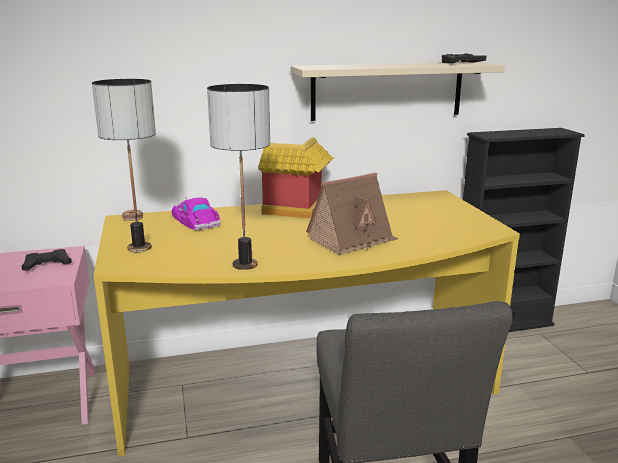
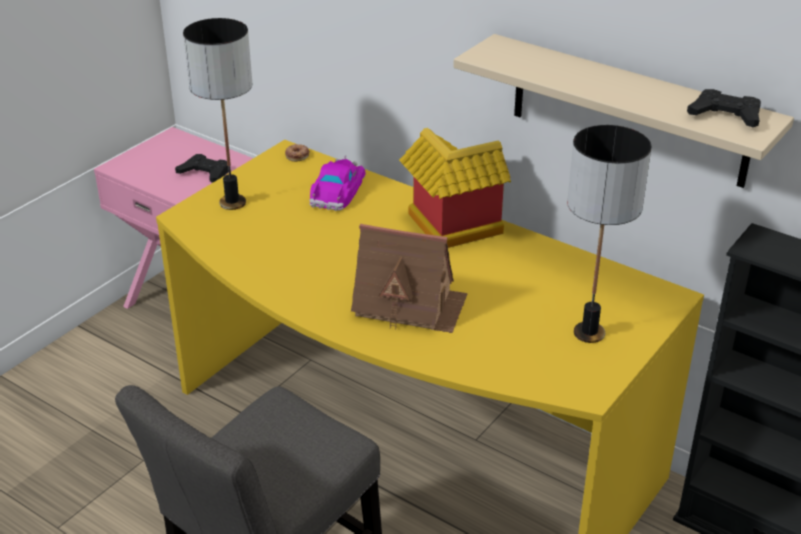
camera: 50 degrees right, 15 degrees up
table lamp [207,84,270,270] -> table lamp moved to [567,125,652,343]

